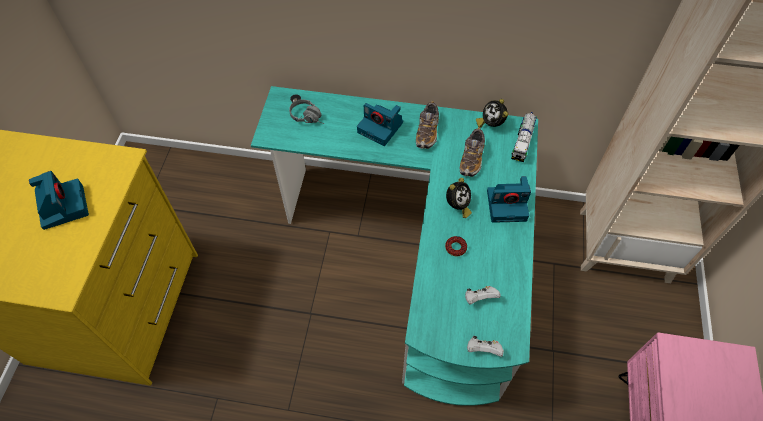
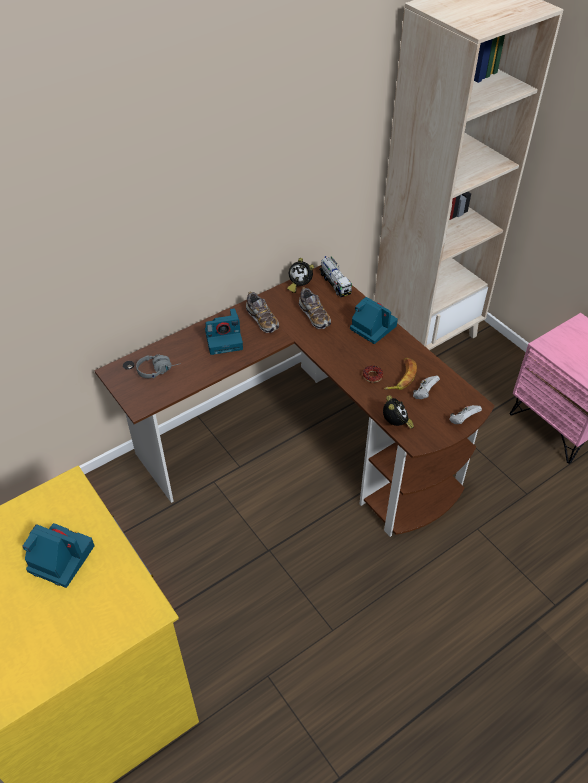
camera: 45 degrees left, 10 degrees down
turquoise desk [251,86,538,406] -> brown desk [94,265,495,537]
alarm clock [446,178,472,218] -> alarm clock moved to [383,395,414,429]
camera [487,176,531,223] -> camera turned 90 degrees counterclockwise [350,297,398,344]
none -> banana [384,358,417,390]

